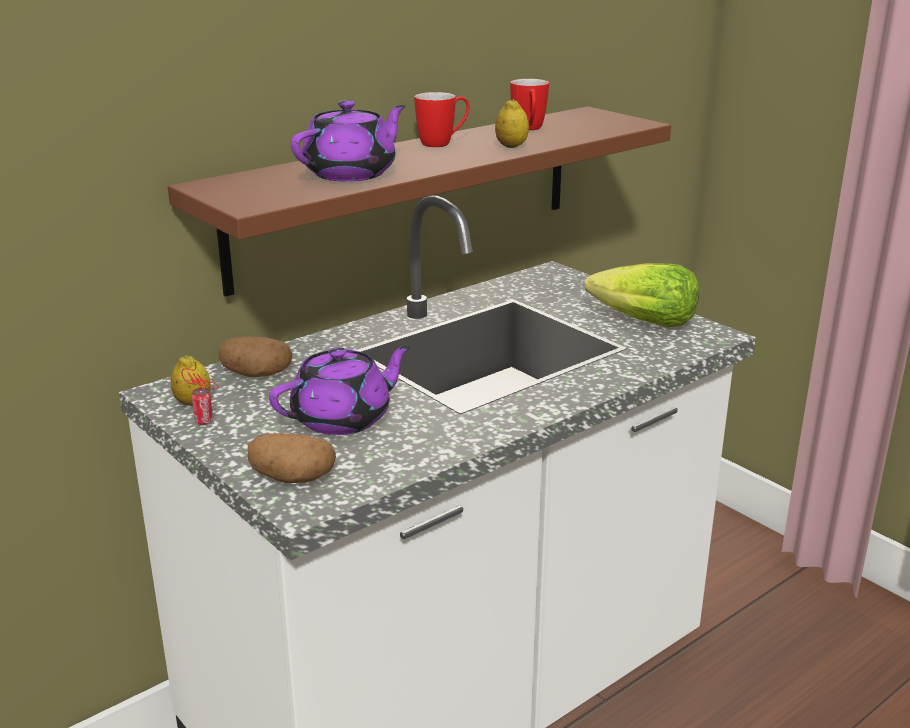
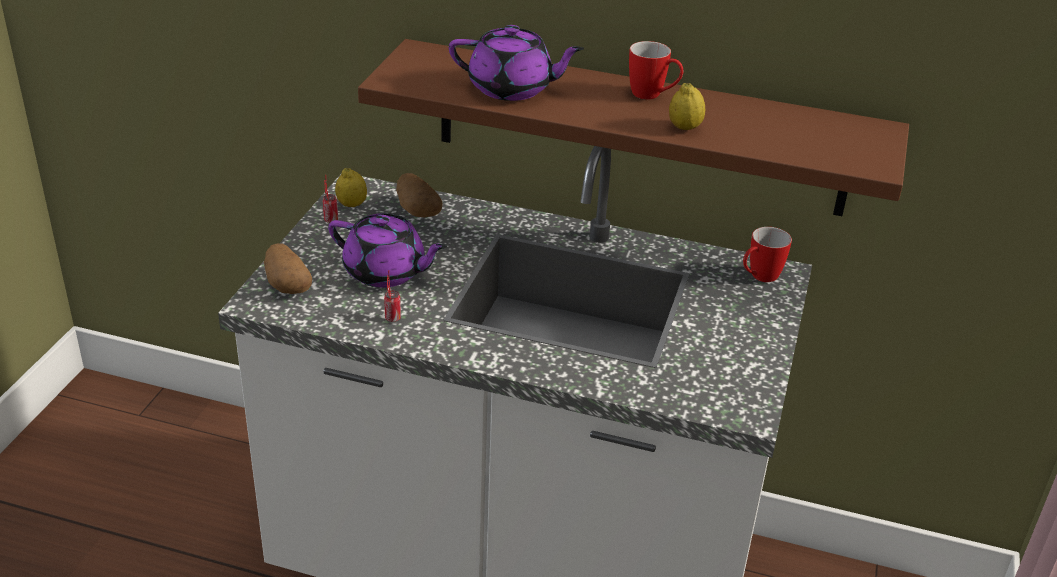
camera: 55 degrees right, 10 degrees up
mug [510,79,549,130] -> mug moved to [743,227,792,282]
lettuce [585,263,700,327] -> none
none -> can [384,270,401,322]

